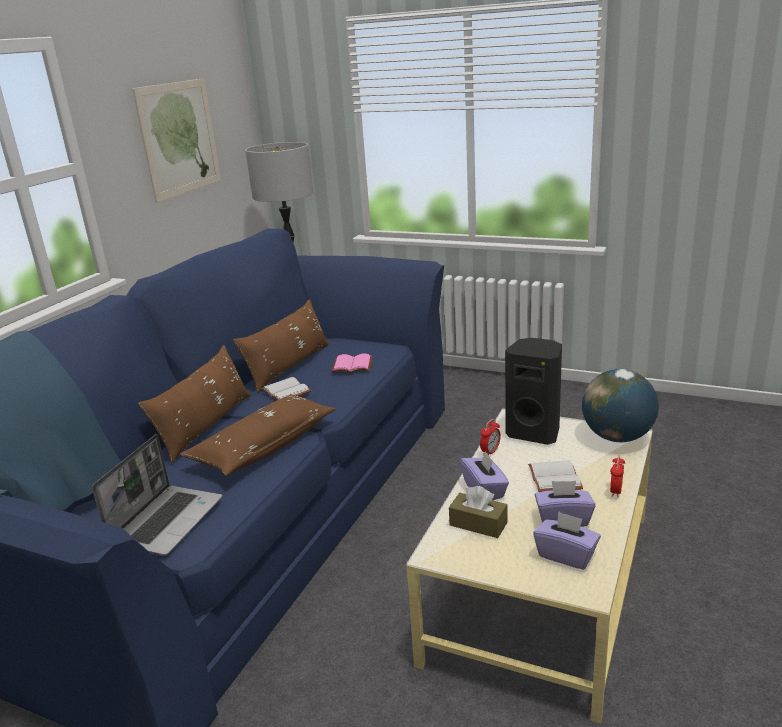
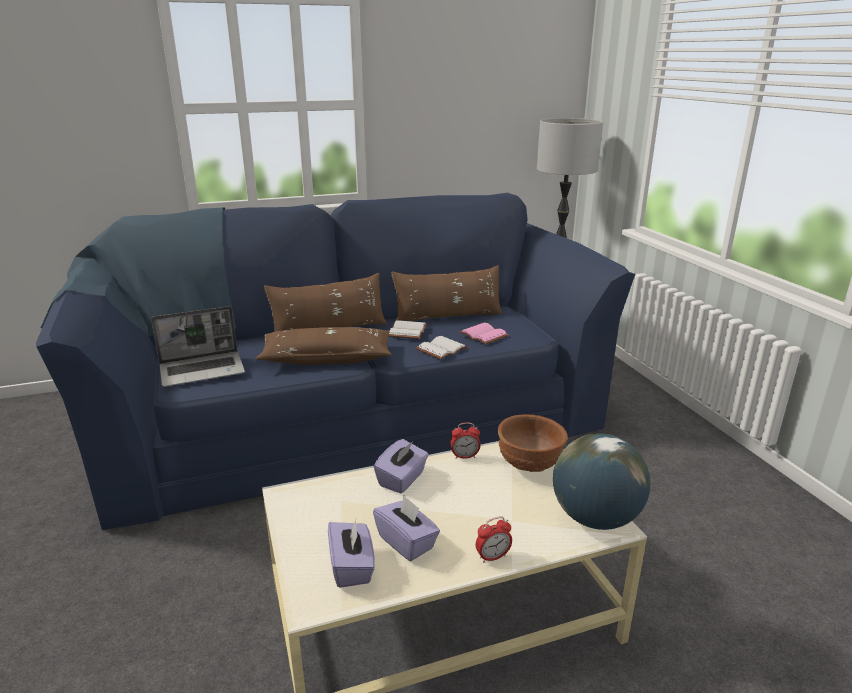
camera: 45 degrees right, 0 degrees up
picture [132,78,221,202] -> none
brown tissue box [449,486,508,538] -> none
black speaker [505,338,562,445] -> brown bowl [498,415,568,472]
white book [528,460,583,492] -> white book moved to [416,336,467,360]

